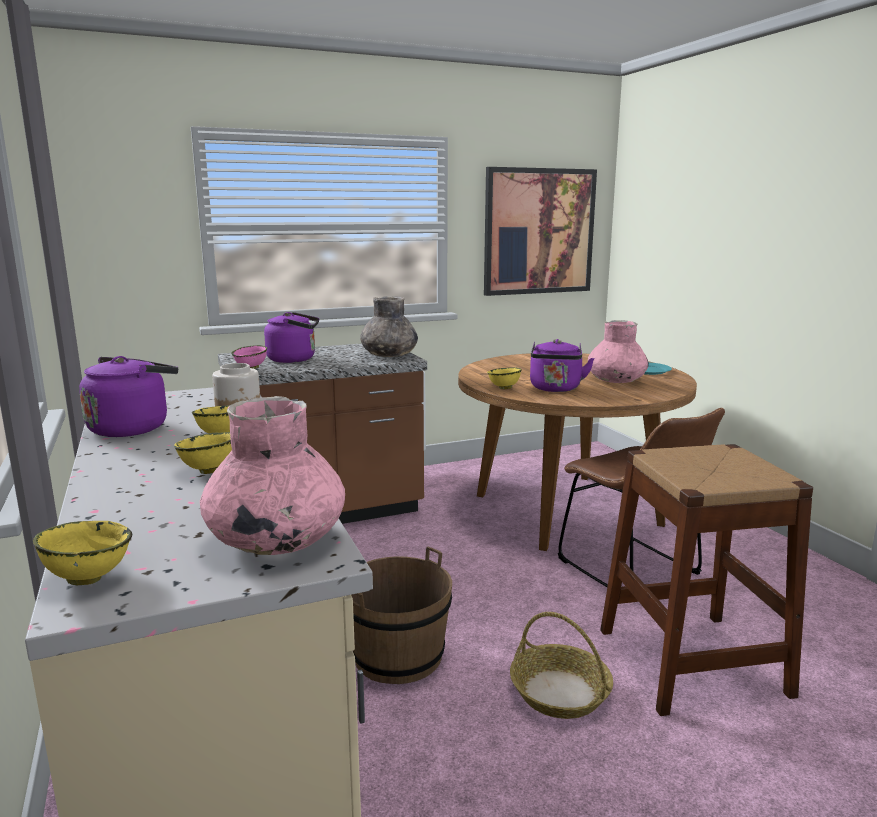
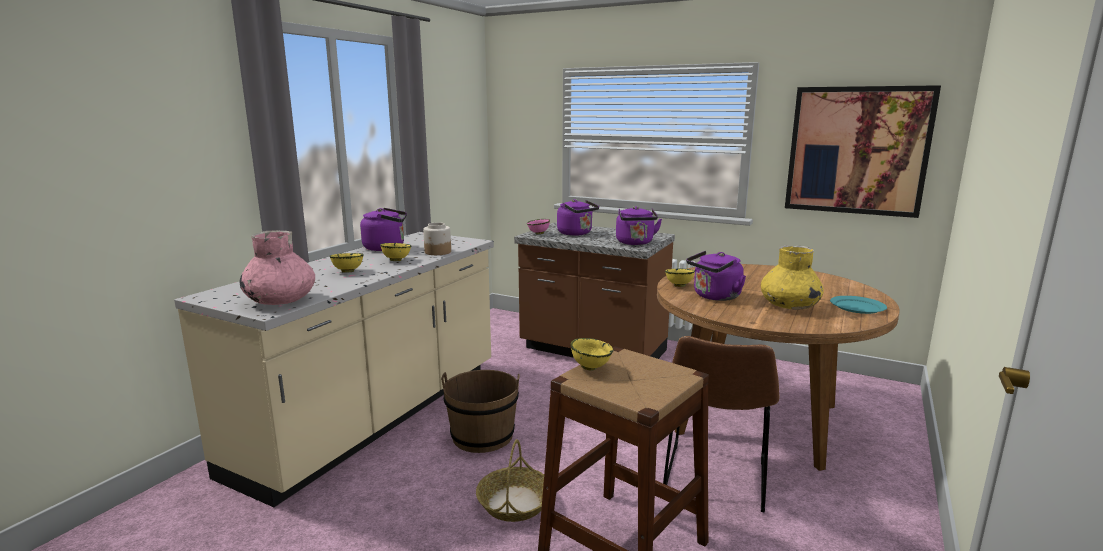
camera: 50 degrees right, 0 degrees up
yellow bowl [33,521,132,585] -> yellow bowl moved to [570,338,613,371]
grey vase [360,296,418,357] -> purple kettle [616,206,662,245]
pink vase [588,320,649,383] -> yellow vase [761,245,824,310]

